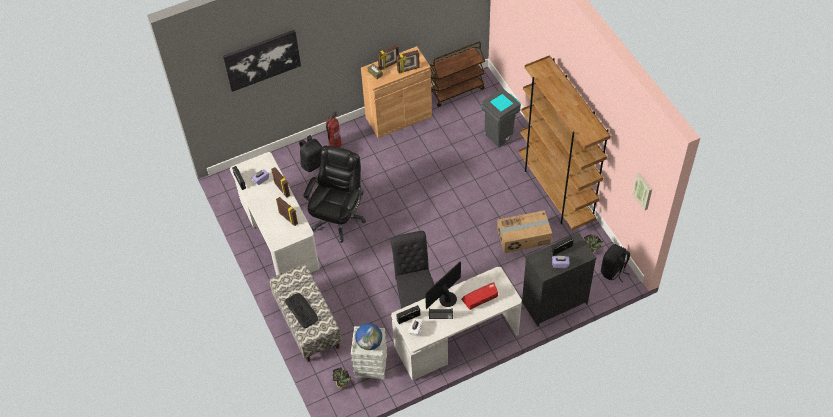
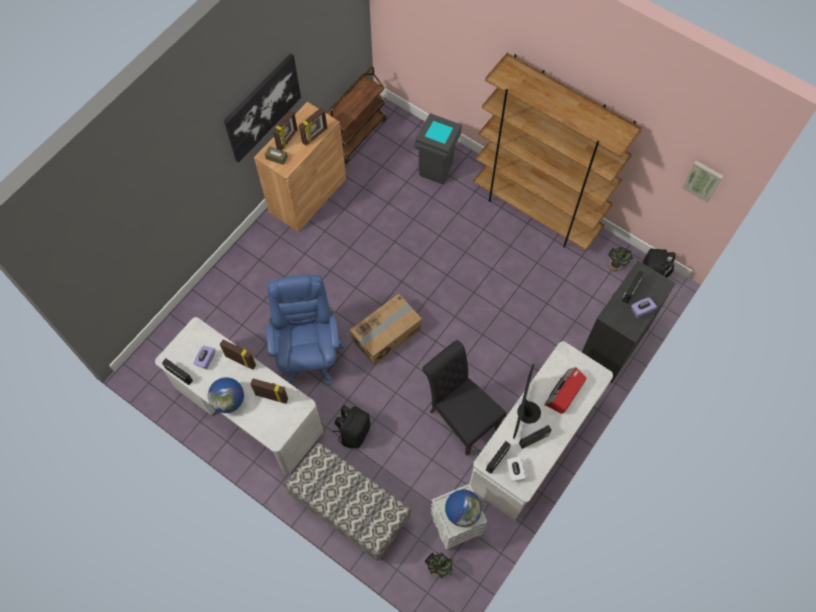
camera: 30 degrees left, 10 degrees up
picture [223,30,301,92] -> picture moved to [224,54,301,162]
keyboard [285,293,318,328] -> none
black backpack [299,135,322,172] -> black backpack moved to [333,405,370,448]
black office chair [304,145,366,243] -> blue office chair [266,275,345,385]
fire extinguisher [326,111,342,148] -> none
cardboard box [497,210,552,253] -> cardboard box moved to [350,293,422,365]
none -> globe [208,377,244,413]

